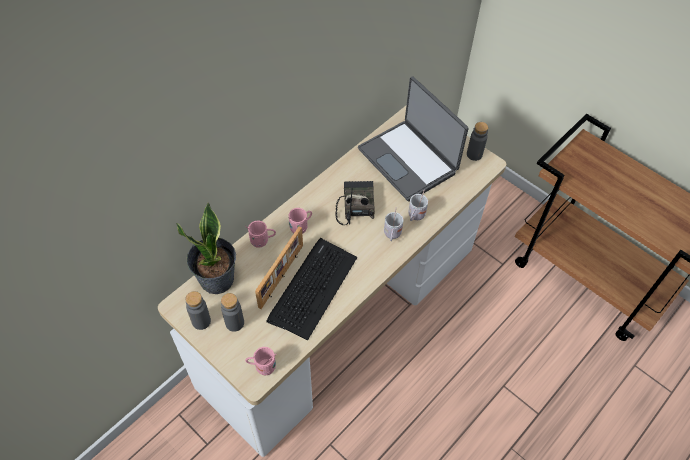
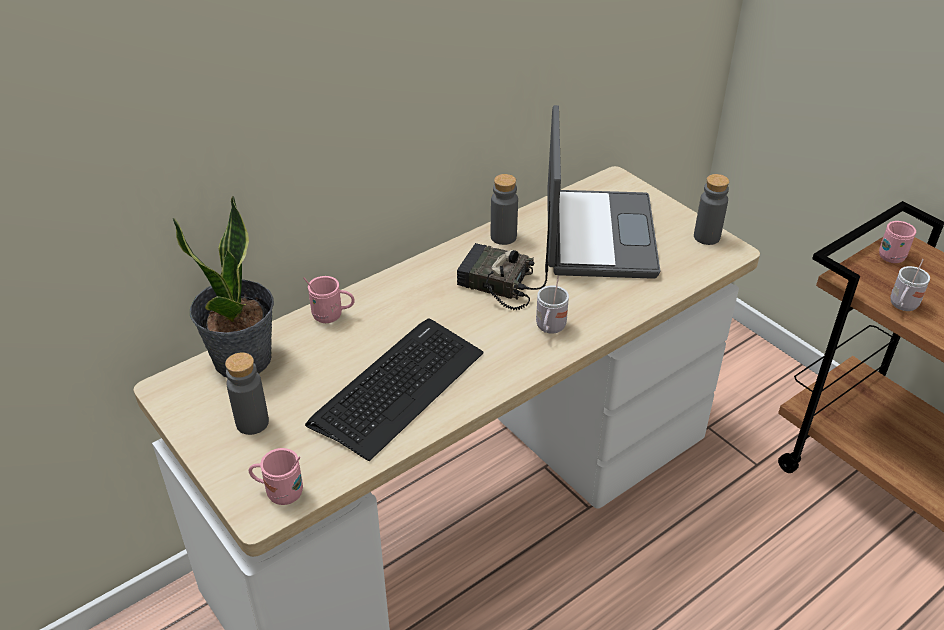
camera: 10 degrees right, 15 degrees down
grey bottle [185,291,211,330] -> grey bottle moved to [491,174,518,245]
picture frame [255,227,303,309] -> none
pink mug [288,208,312,234] -> pink mug moved to [879,221,916,263]
radio [335,181,375,225] -> radio turned 75 degrees counterclockwise [457,200,550,310]
laptop [358,76,469,201] -> laptop turned 150 degrees counterclockwise [547,105,660,279]
white mug [408,190,428,221] -> white mug moved to [891,259,930,311]

